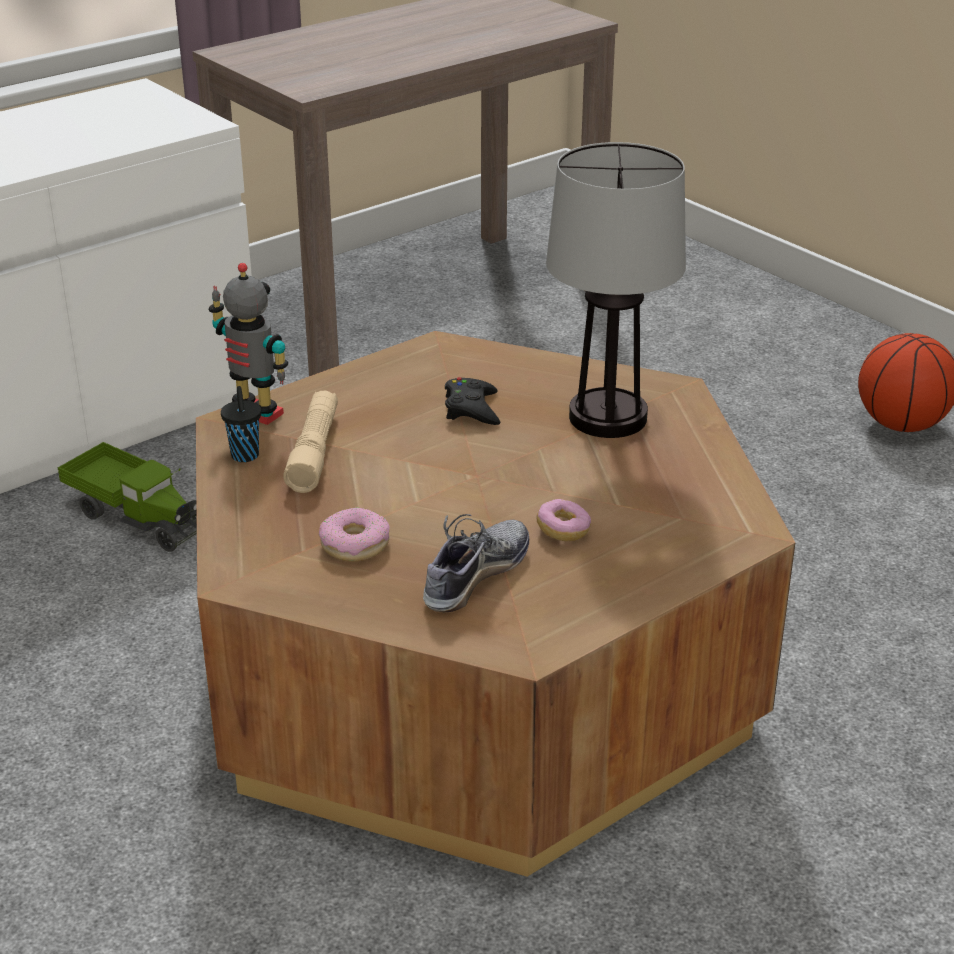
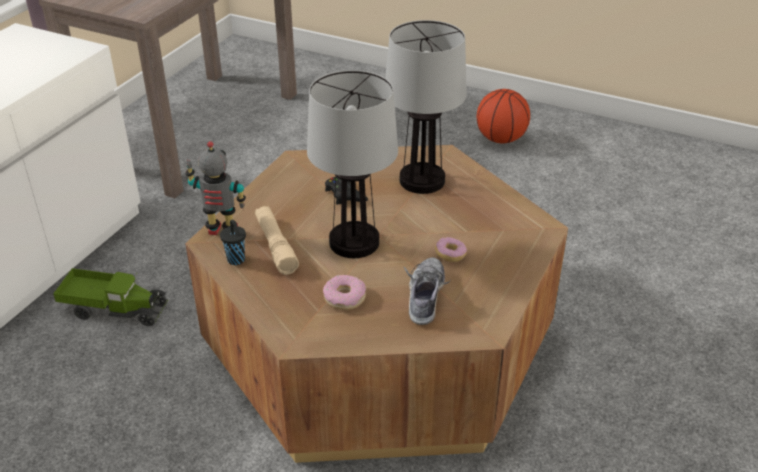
camera: 25 degrees left, 5 degrees up
none -> table lamp [307,70,398,258]

